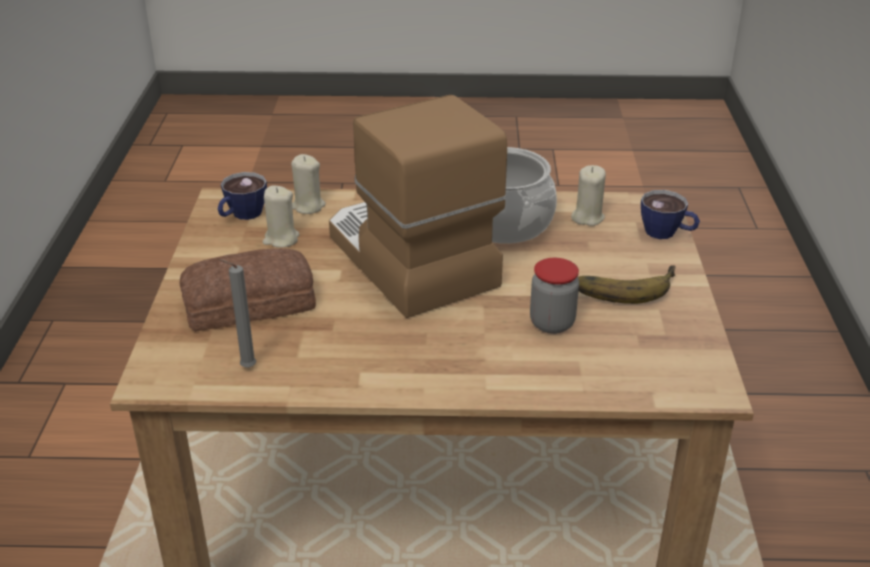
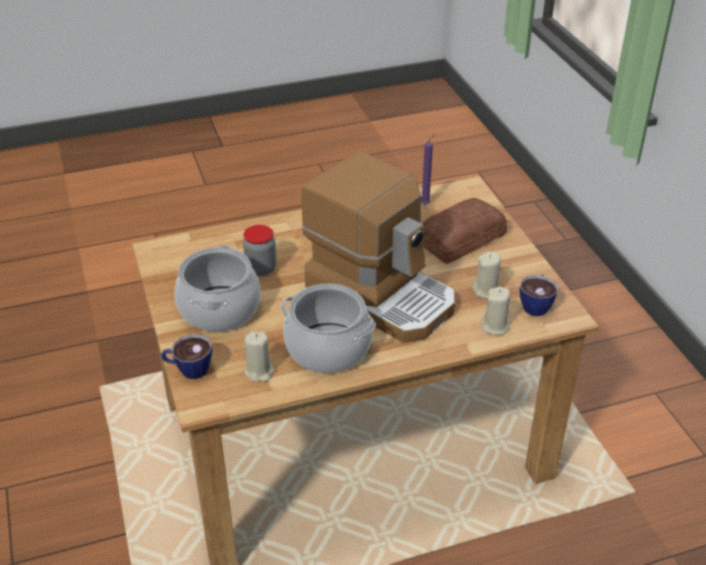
camera: 160 degrees right, 5 degrees up
grey candle [220,259,256,368] -> purple candle [422,134,435,205]
banana [578,265,676,304] -> cooking pot [175,245,261,332]

